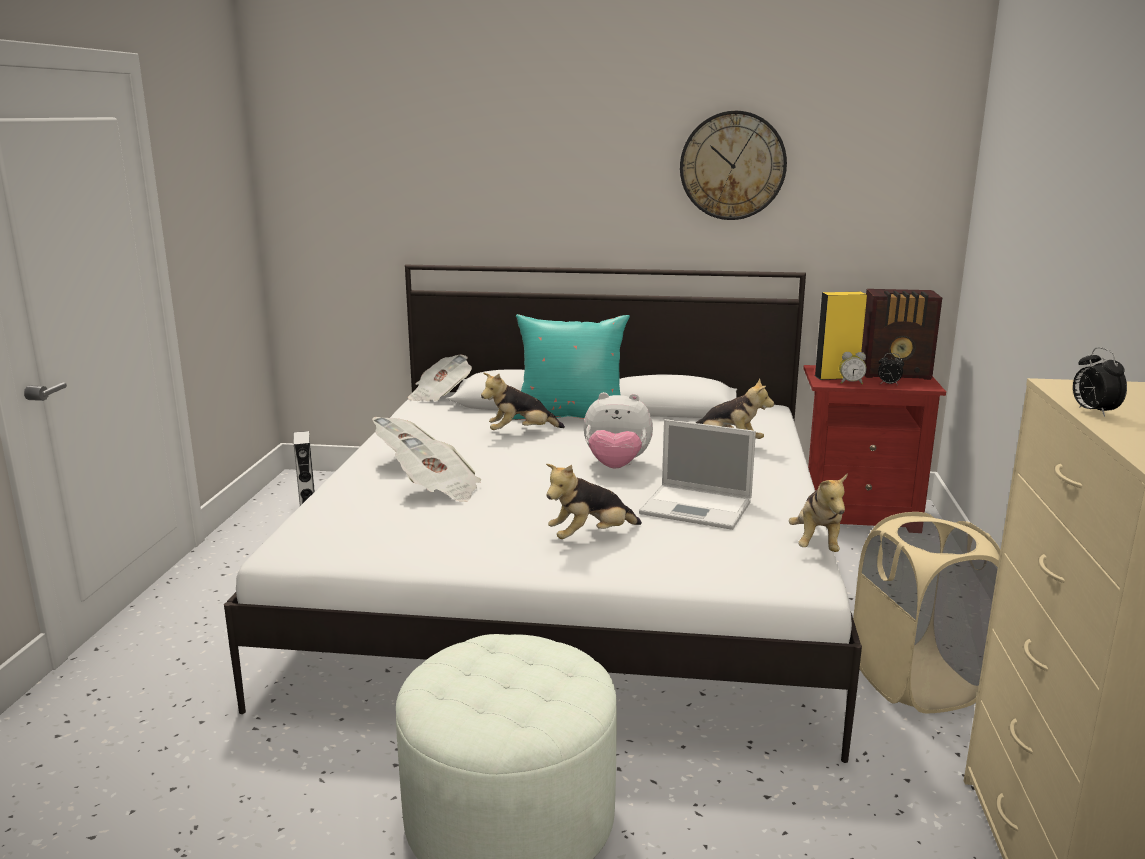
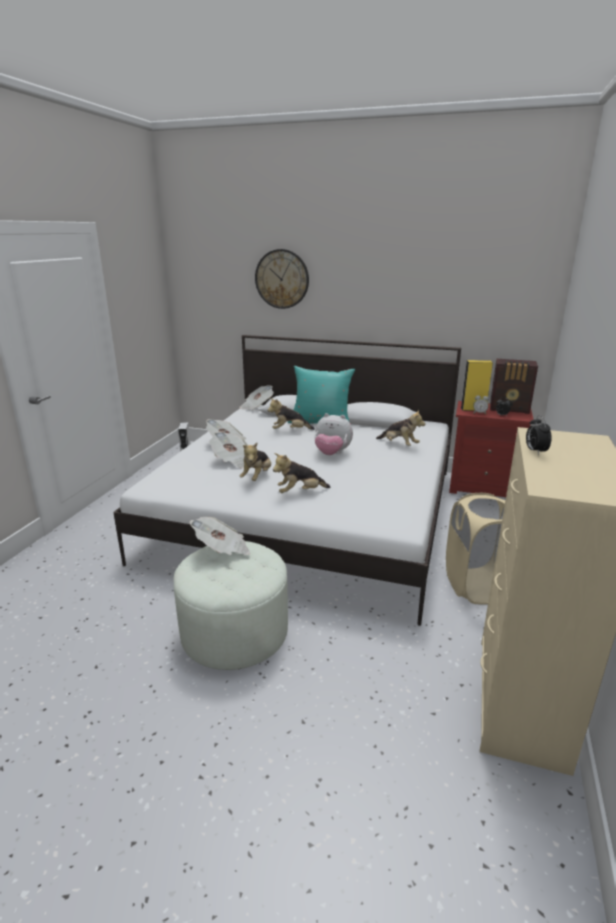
camera: 10 degrees right, 5 degrees up
laptop [639,419,756,530] -> none
wall clock [680,111,787,220] -> wall clock moved to [255,249,309,309]
plush toy [789,473,848,552] -> plush toy moved to [239,443,271,481]
none -> newspaper [190,517,251,555]

